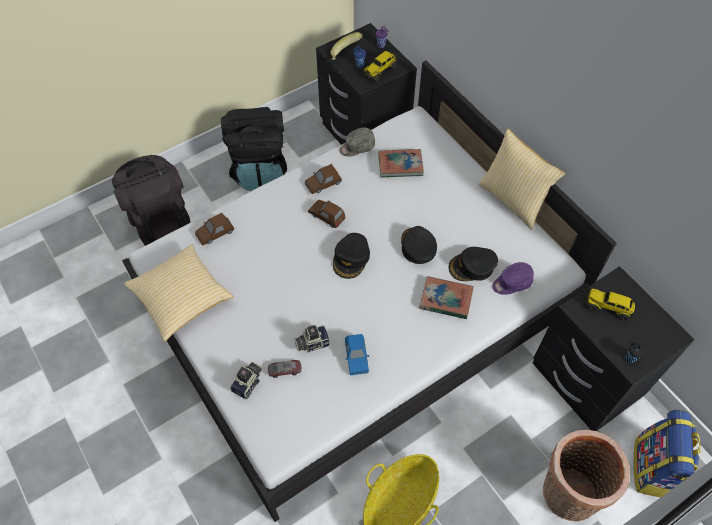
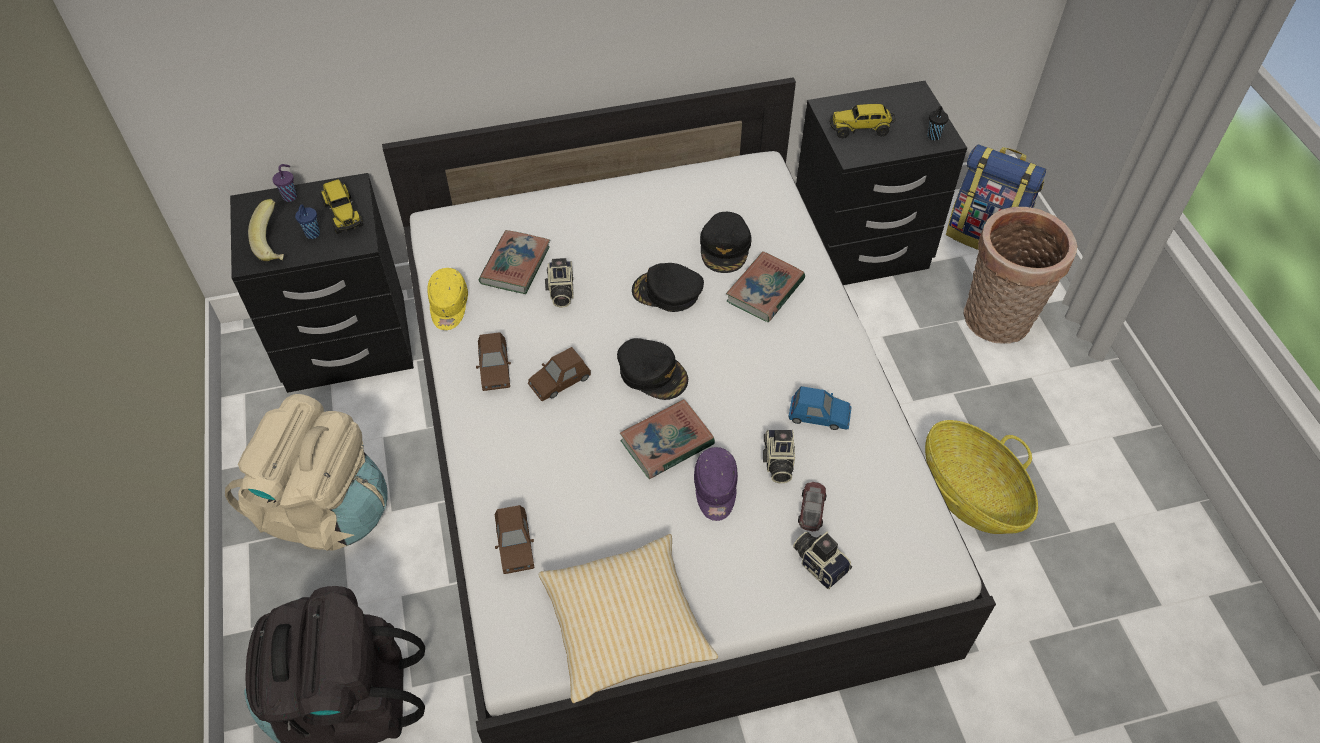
camera: 70 degrees left, 5 degrees down
black backpack [221,107,287,191] -> beige backpack [225,394,387,551]
grey cap [339,127,375,156] -> yellow cap [428,268,468,330]
pillow [478,129,565,230] -> none
purple cap [492,262,534,295] -> purple cap moved to [694,447,738,521]
toy truck [584,288,638,321] -> toy truck turned 45 degrees clockwise [829,104,896,138]
none -> camera [545,258,574,308]
none -> book [620,399,715,479]

